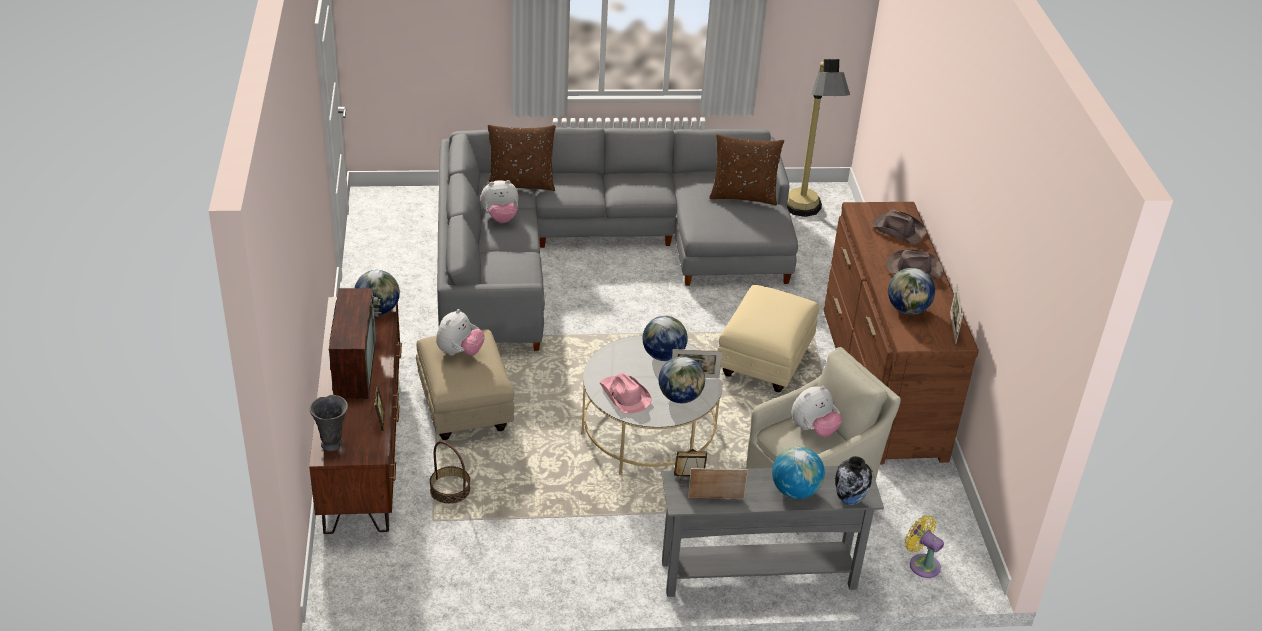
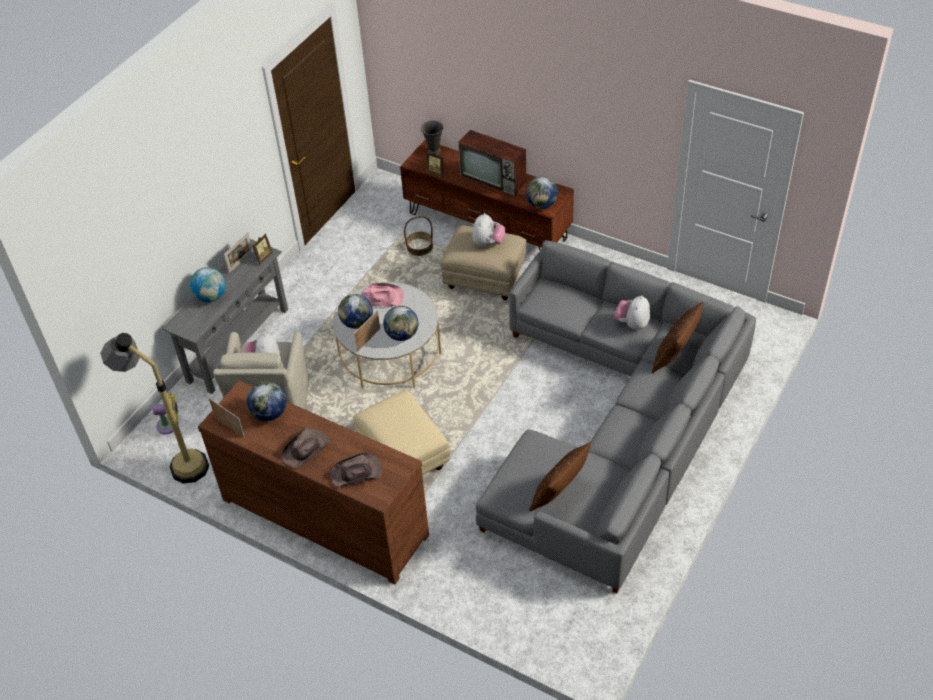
camera: 130 degrees right, 10 degrees up
plush toy [436,309,485,356] -> plush toy turned 135 degrees counterclockwise [472,213,505,247]
floor lamp [787,59,850,217] -> floor lamp moved to [100,333,209,484]
vase [835,456,872,505] -> none

